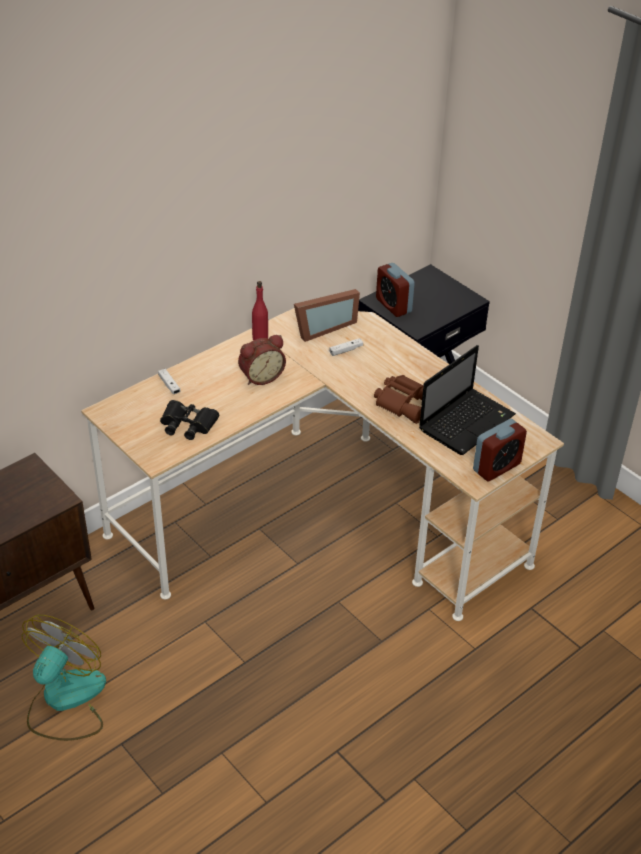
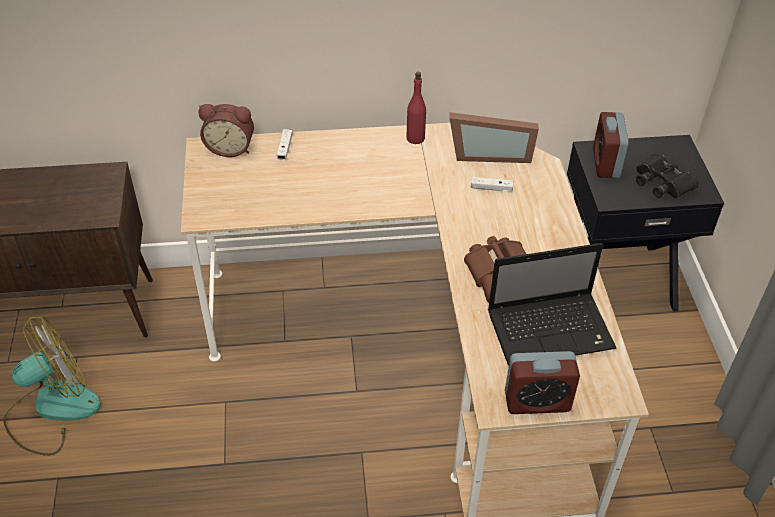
camera: 35 degrees right, 5 degrees up
black binoculars [160,400,219,440] -> black binoculars moved to [636,153,699,198]
alarm clock [238,335,286,385] -> alarm clock moved to [199,104,254,157]

